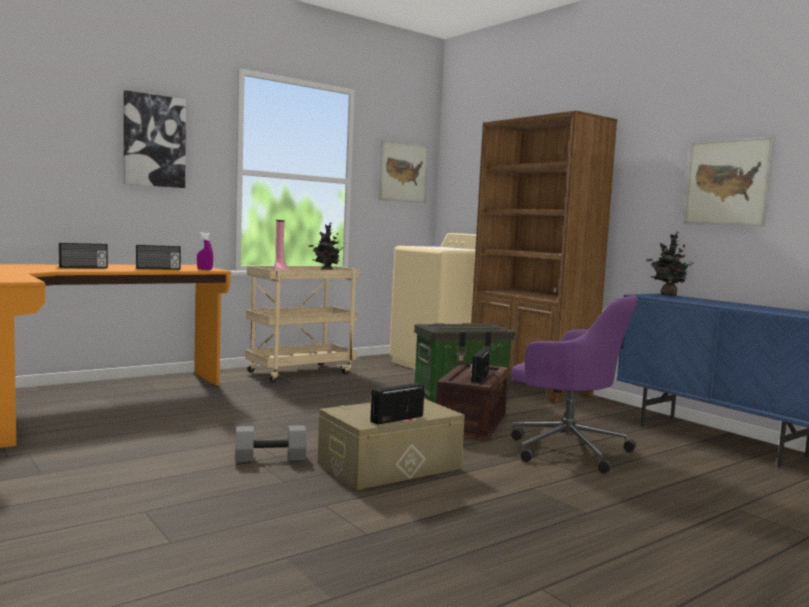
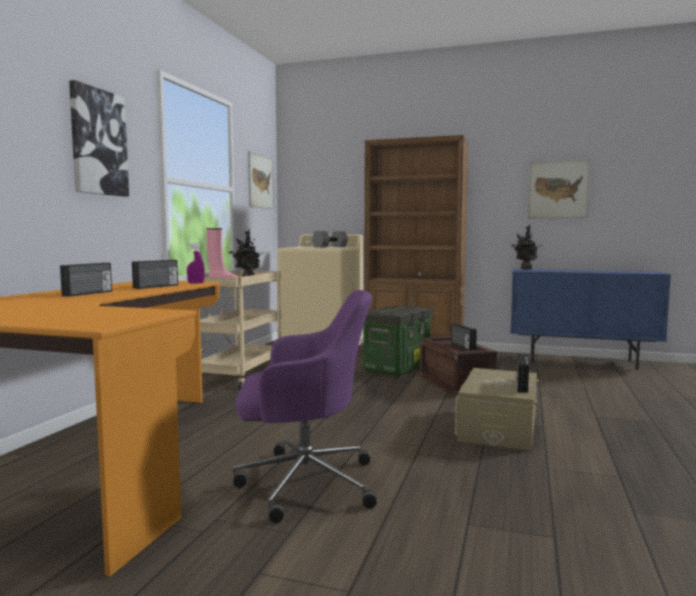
camera: 35 degrees left, 0 degrees up
grey dumbbell [235,425,307,462] -> grey dumbbell moved to [312,231,348,248]
purple office chair [511,295,638,474] -> purple office chair moved to [233,290,377,523]

